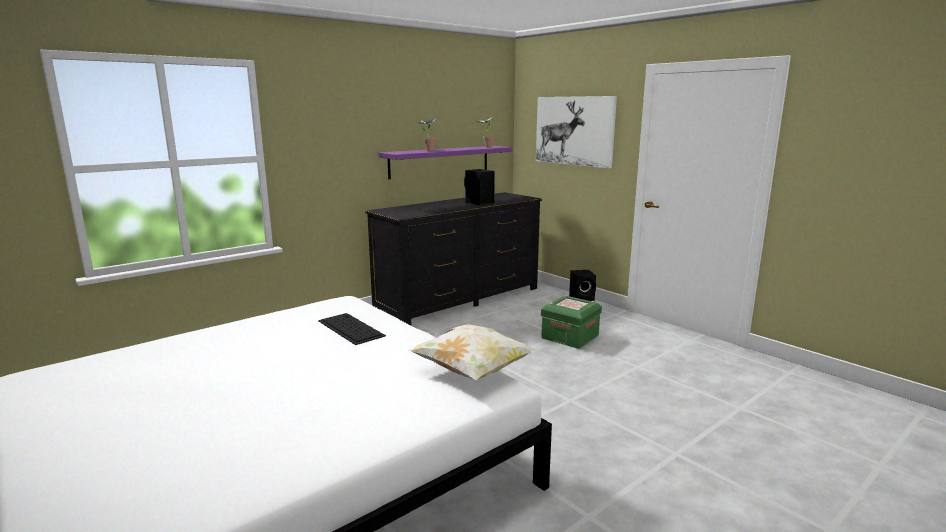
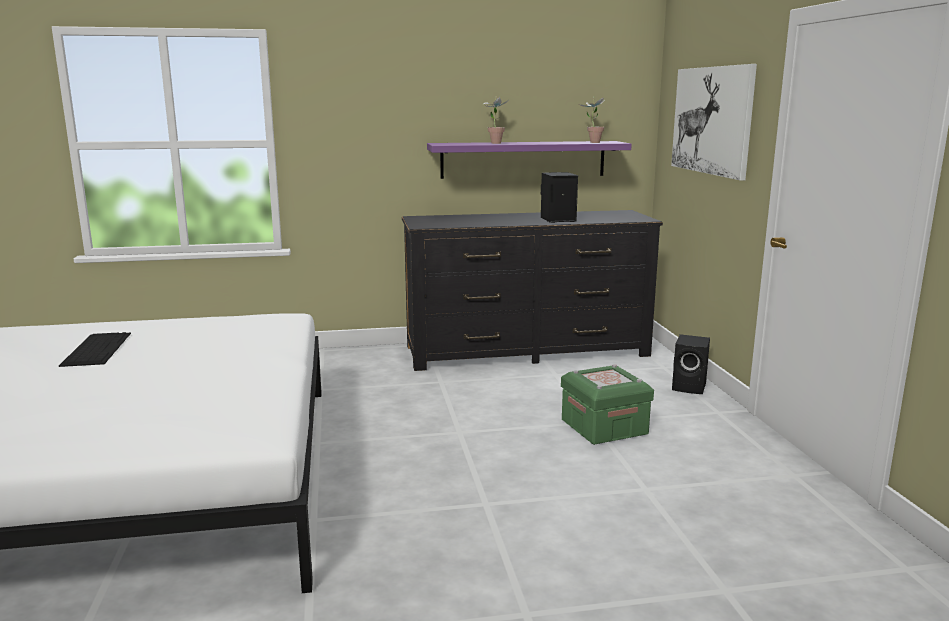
camera: 30 degrees right, 0 degrees up
keyboard [318,313,386,345] -> keyboard moved to [59,332,131,367]
pillow [408,324,536,380] -> none

